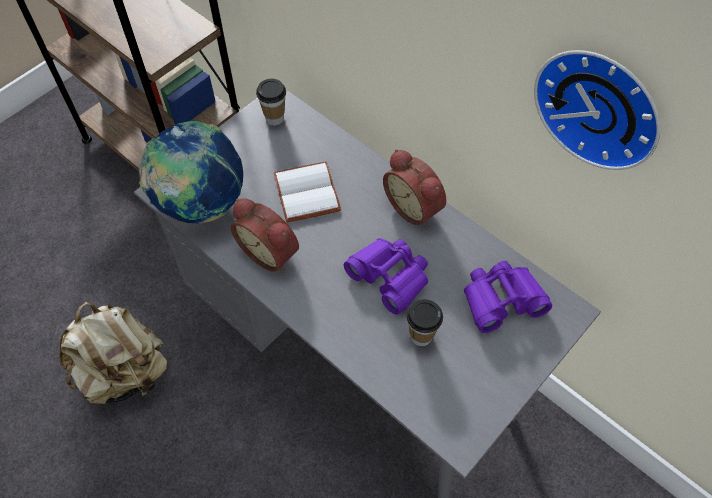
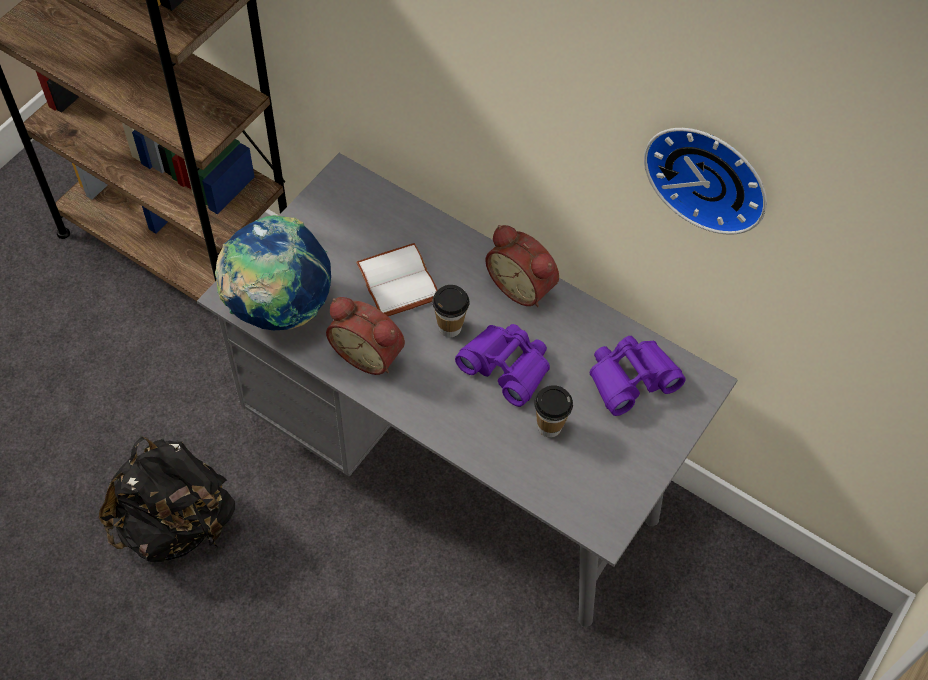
camera: 10 degrees left, 0 degrees up
beige backpack [59,301,167,404] -> black backpack [99,436,235,562]
cup [256,79,286,126] -> cup moved to [432,285,469,337]

